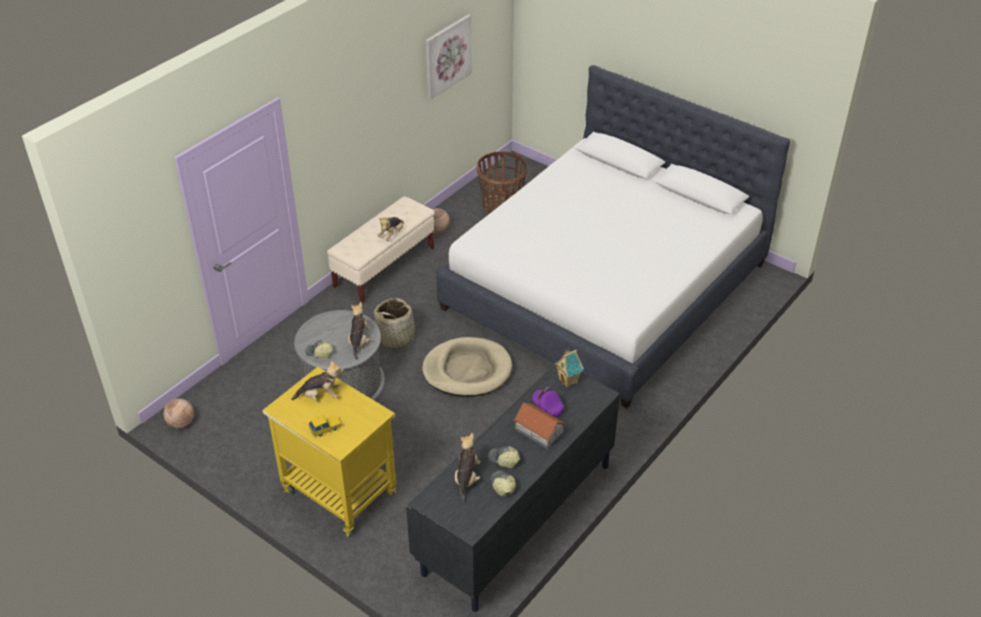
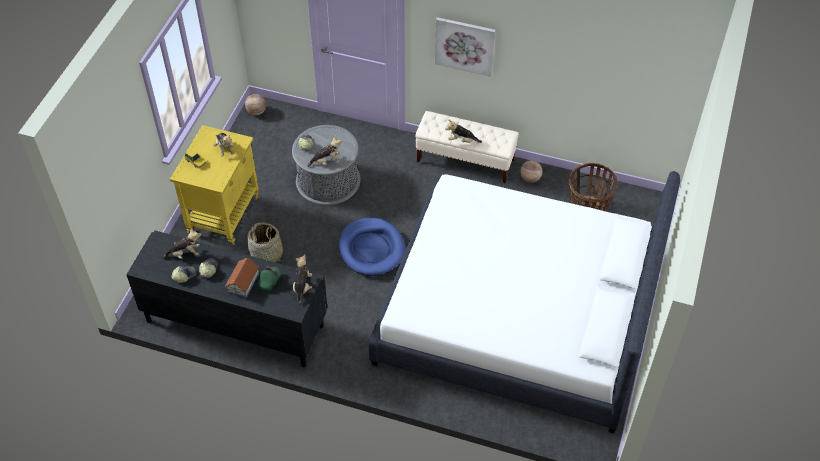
camera: 70 degrees right, 10 degrees up
basket [374,298,422,349] -> basket moved to [247,222,283,263]
beige dog bed [422,337,512,397] -> blue dog bed [339,218,406,276]
picture [426,14,472,100] -> picture moved to [435,17,496,77]
purple cap [532,387,564,417] -> green cap [258,267,281,291]
toy house [555,348,584,387] -> plush toy [293,255,312,306]

